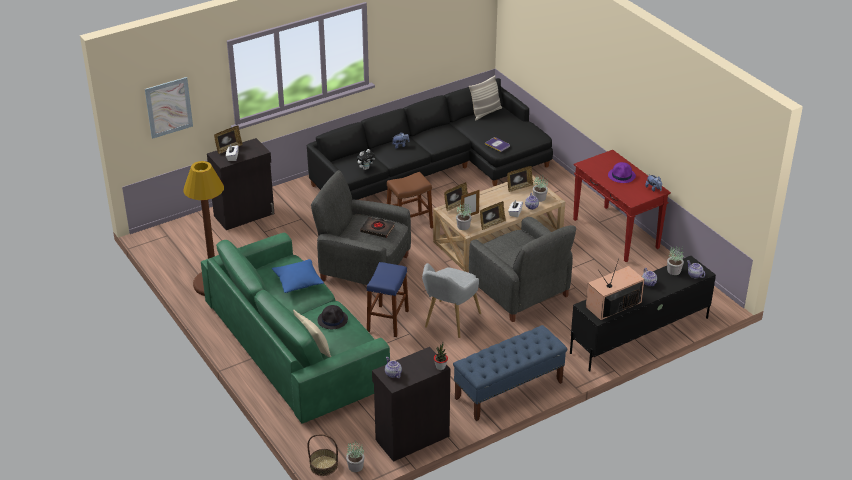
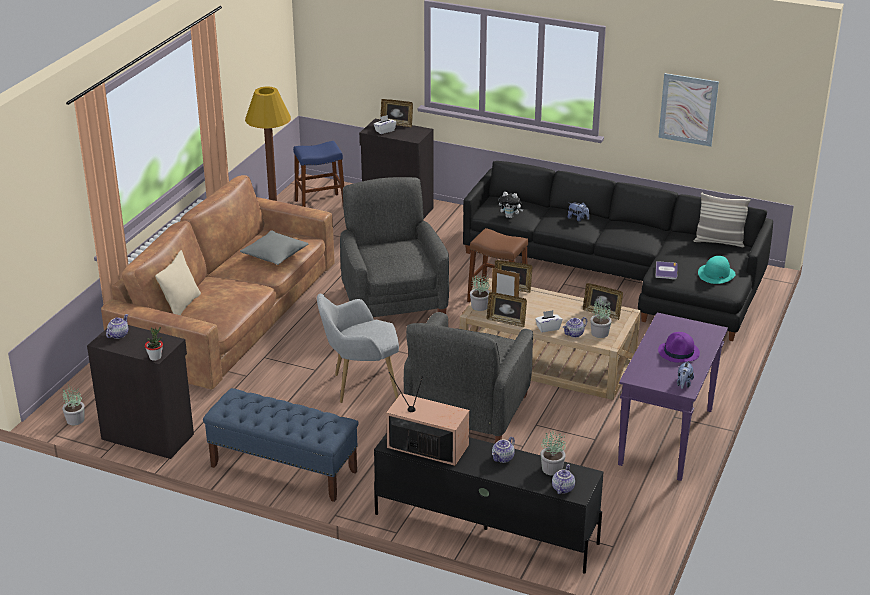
camera: 55 degrees right, 5 degrees down
picture [145,77,193,139] -> picture moved to [658,73,719,147]
green sofa [201,233,390,424] -> brown sofa [101,175,335,390]
blue pillow [272,259,324,293] -> grey pillow [240,230,308,265]
basket [307,434,338,476] -> none
black hat [318,305,348,329] -> none
black book [360,217,395,238] -> none
blue stool [367,262,409,337] -> blue stool moved to [293,141,344,207]
red console table [573,150,671,262] -> purple console table [618,313,728,481]
none -> turquoise hat [698,256,736,284]

